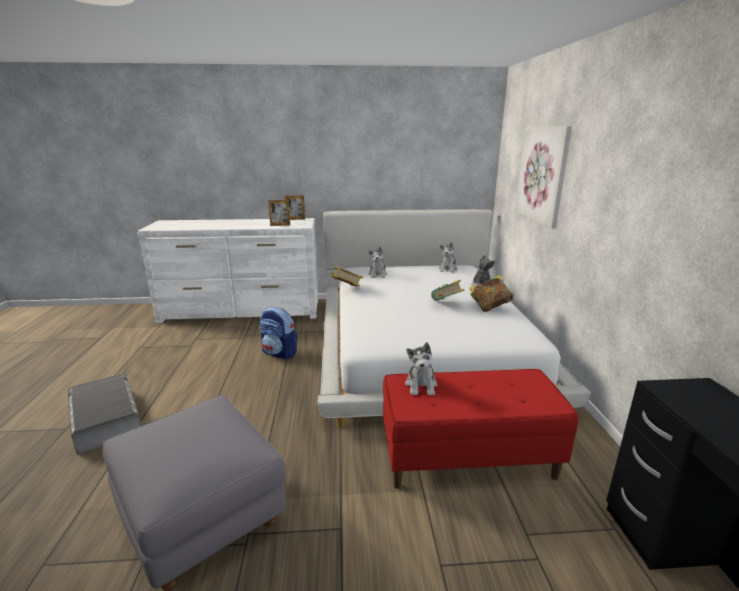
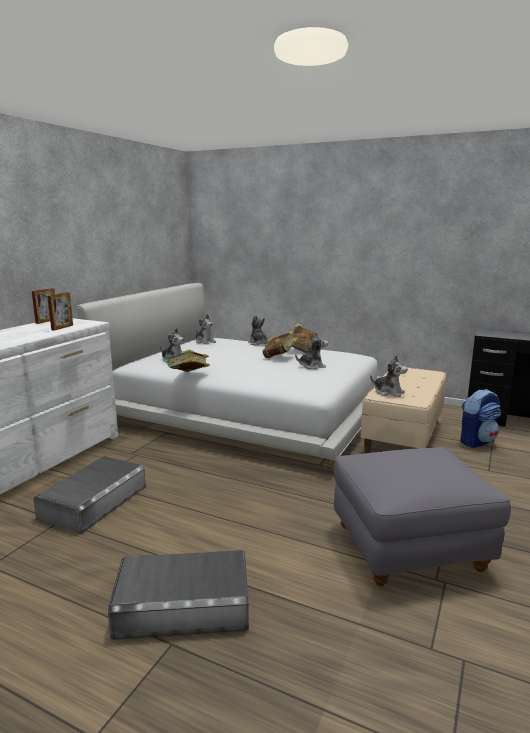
camera: 60 degrees left, 5 degrees down
backpack [259,307,297,360] -> backpack moved to [460,389,501,448]
red bench [383,369,578,489] -> beige bench [361,367,446,453]
picture [515,126,572,229] -> none
none -> grey storage box [33,456,146,534]
none -> plush toy [295,333,328,369]

